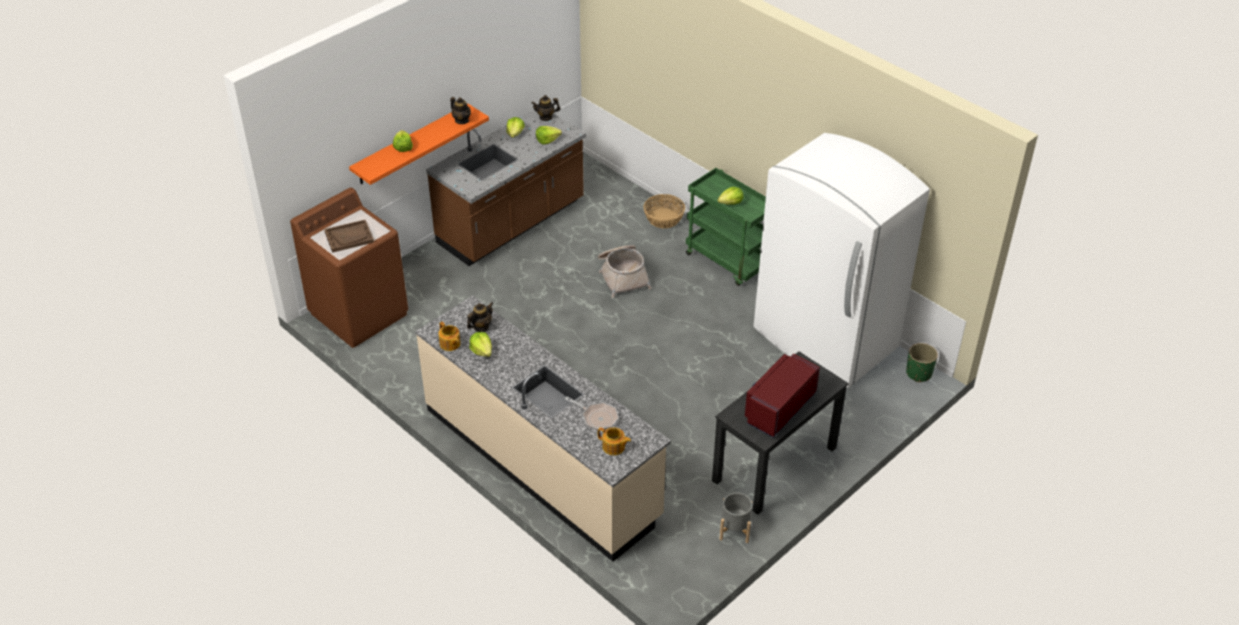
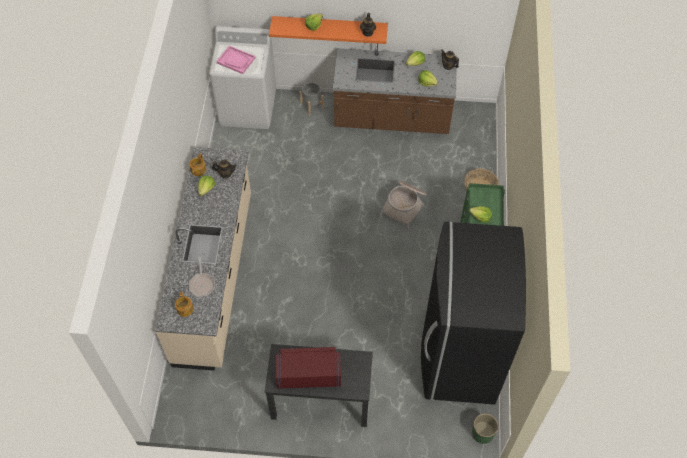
camera: 50 degrees right, 15 degrees up
brown washing machine [290,188,408,348] -> white washing machine [209,26,276,129]
brown tray [324,220,374,253] -> pink tray [216,46,255,74]
grey planter [720,493,752,543] -> grey planter moved to [300,82,324,115]
white fridge [754,133,930,388] -> black fridge [421,222,526,405]

